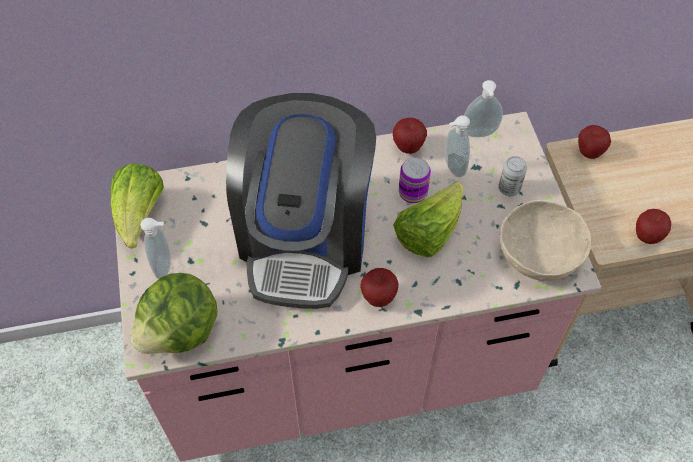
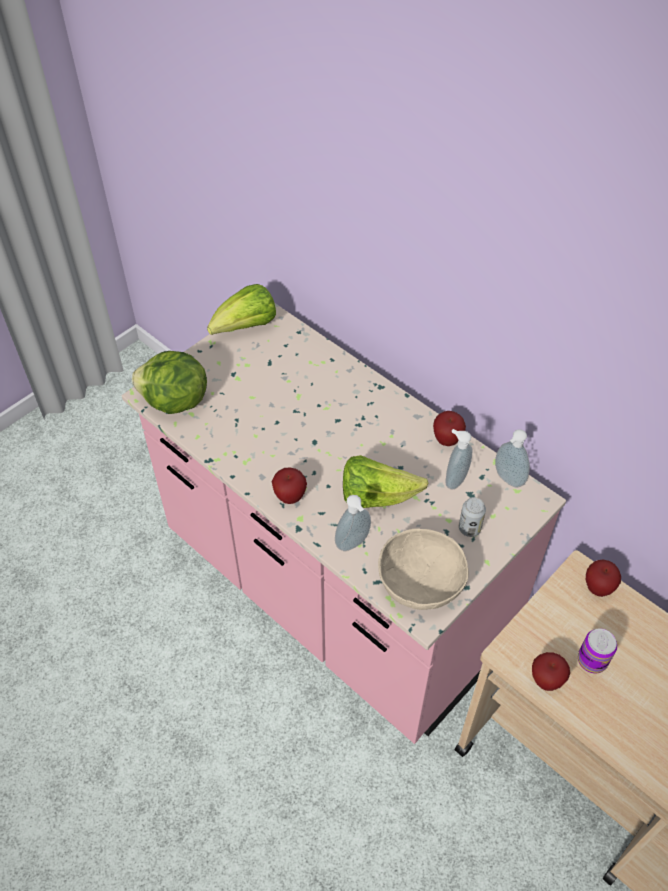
camera: 55 degrees right, 5 degrees down
soap dispenser [140,218,171,279] -> soap dispenser moved to [335,495,371,551]
coffee machine [226,93,376,309] -> none
can [399,157,431,203] -> can moved to [578,628,617,674]

